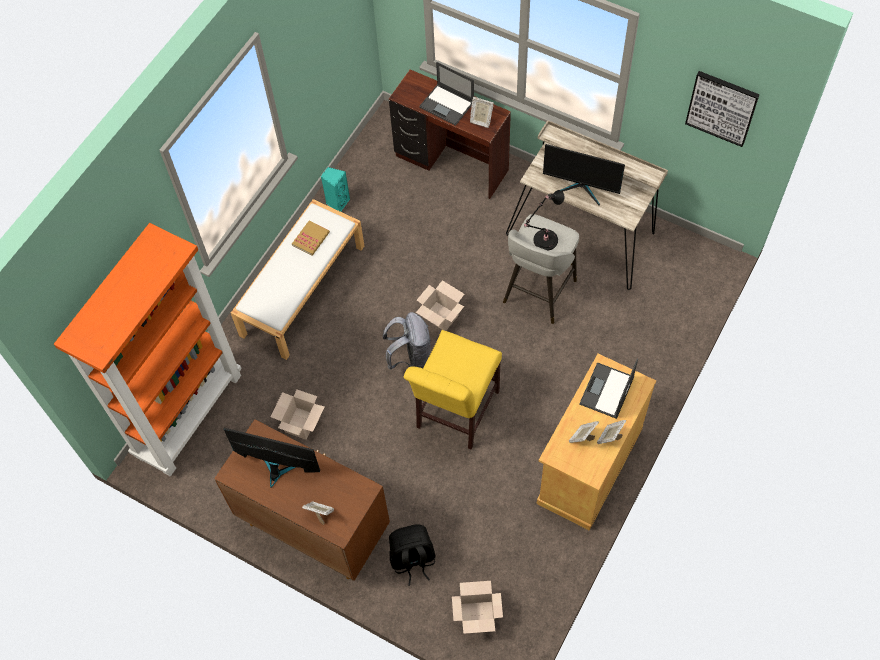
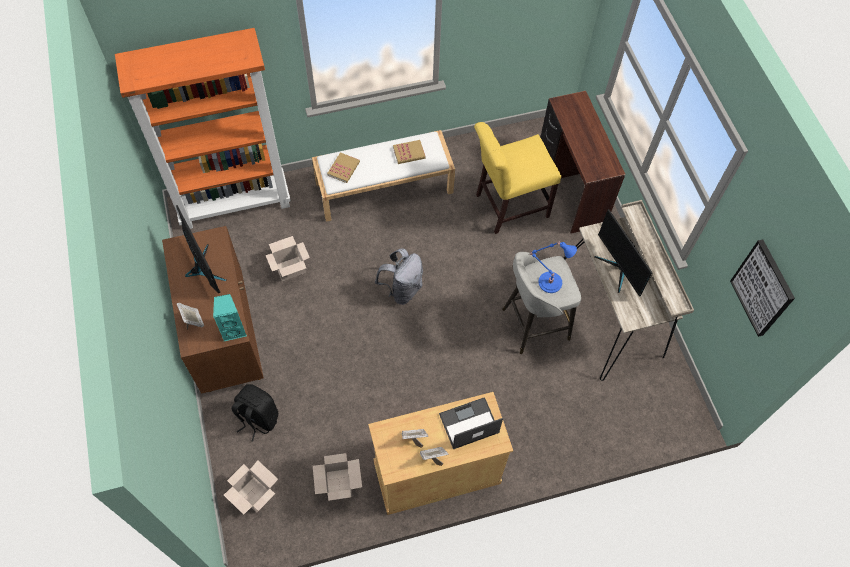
camera: 40 degrees right, 0 degrees up
turquoise speaker [321,167,350,212] -> turquoise speaker moved to [213,294,247,341]
yellow chair [404,330,502,450] -> yellow chair moved to [474,122,561,234]
cardboard box [416,280,464,331] -> cardboard box moved to [313,453,362,501]
laptop [419,62,474,126] -> none
picture frame [470,97,494,128] -> none
black table lamp [524,190,565,251] -> blue table lamp [529,241,577,293]
none -> book [327,152,360,183]

